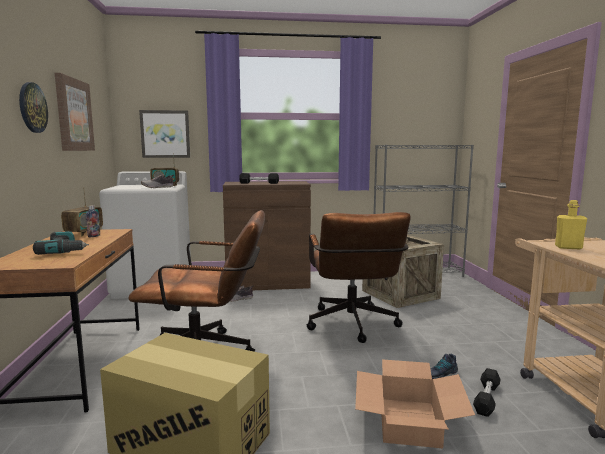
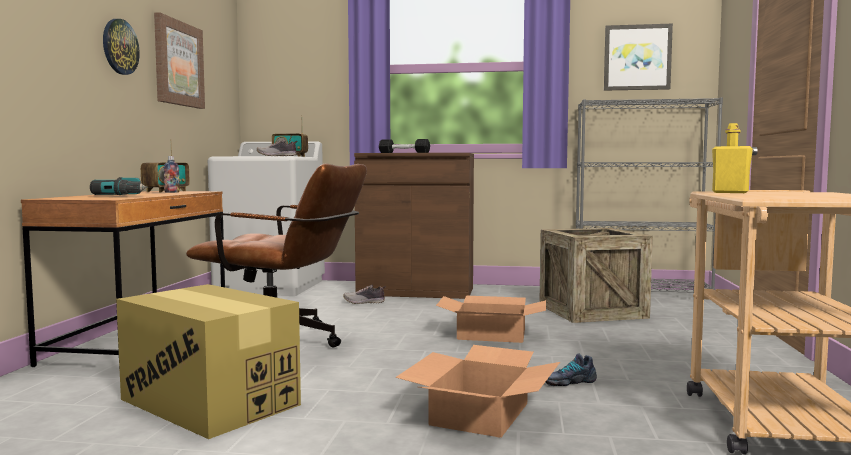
camera: 15 degrees right, 5 degrees down
picture [139,110,190,158] -> picture moved to [604,24,673,91]
brown office chair [306,212,411,343] -> cardboard box [436,296,546,343]
black dumbbell [473,368,501,417] -> none

